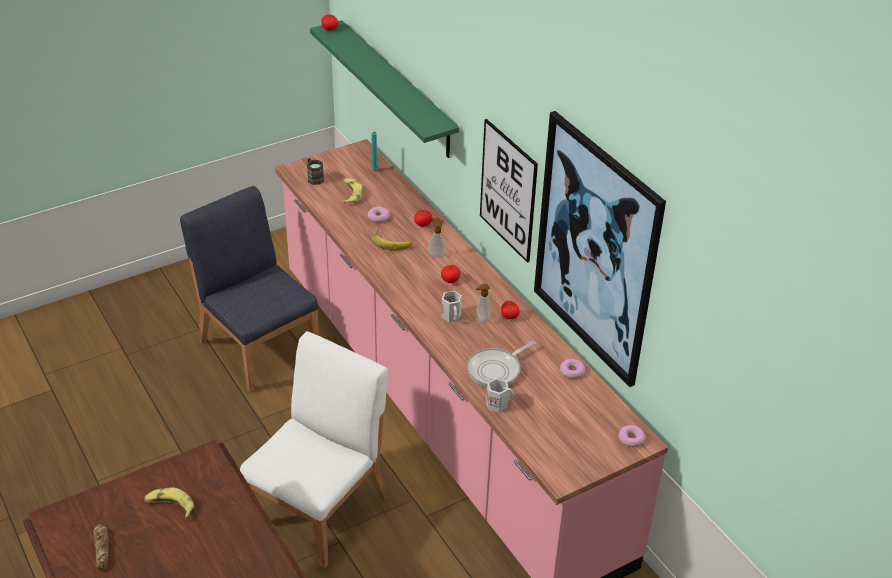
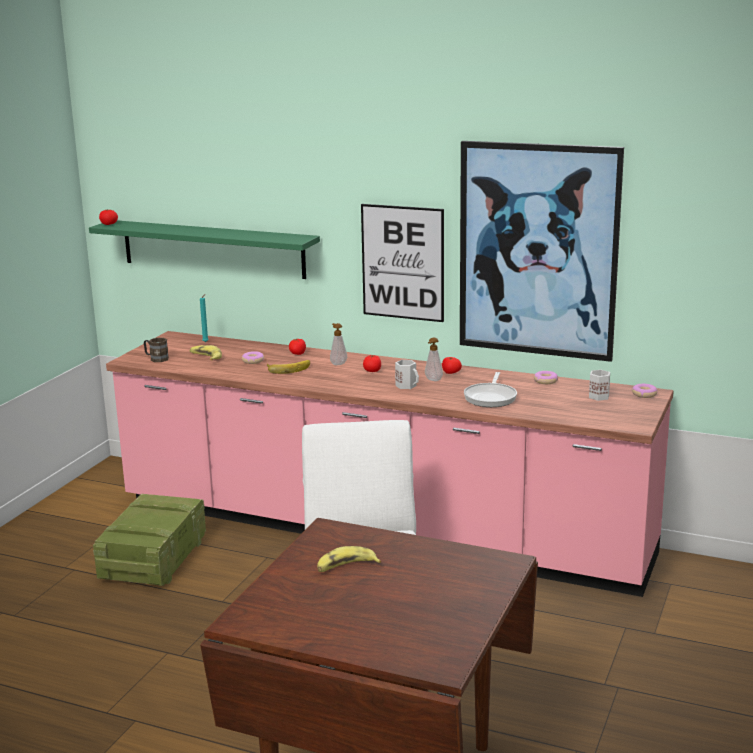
camera: 35 degrees left, 20 degrees down
bread [93,524,109,570] -> none
blue chair [180,186,319,392] -> crate [93,494,206,586]
white mug [486,378,514,413] -> white mug moved to [589,370,610,401]

